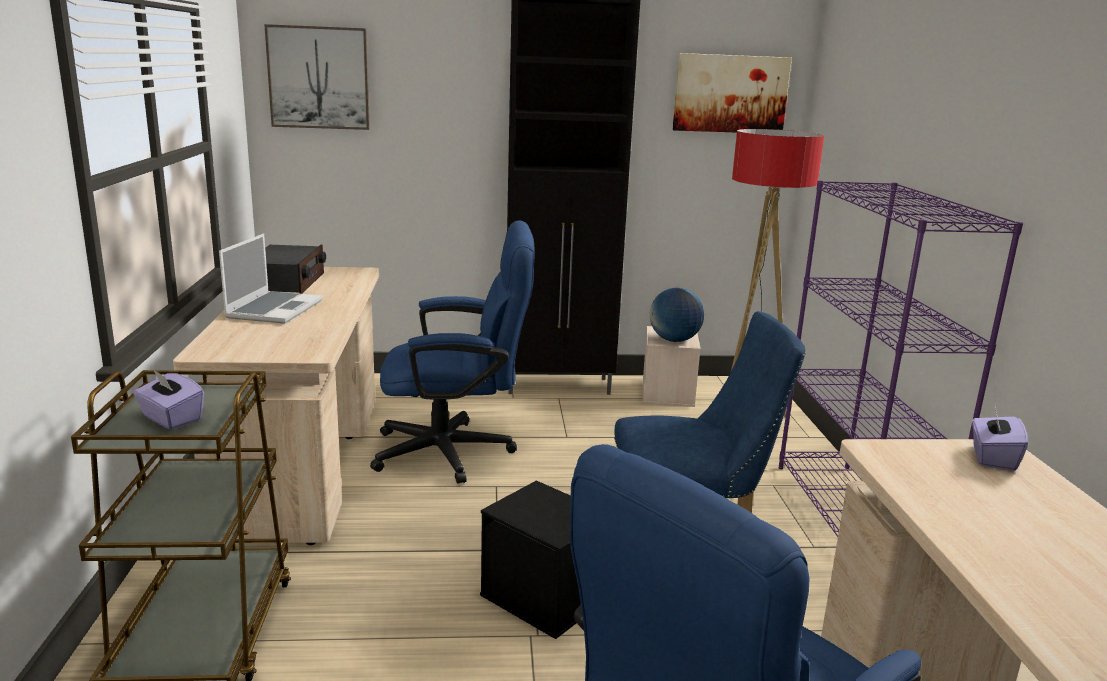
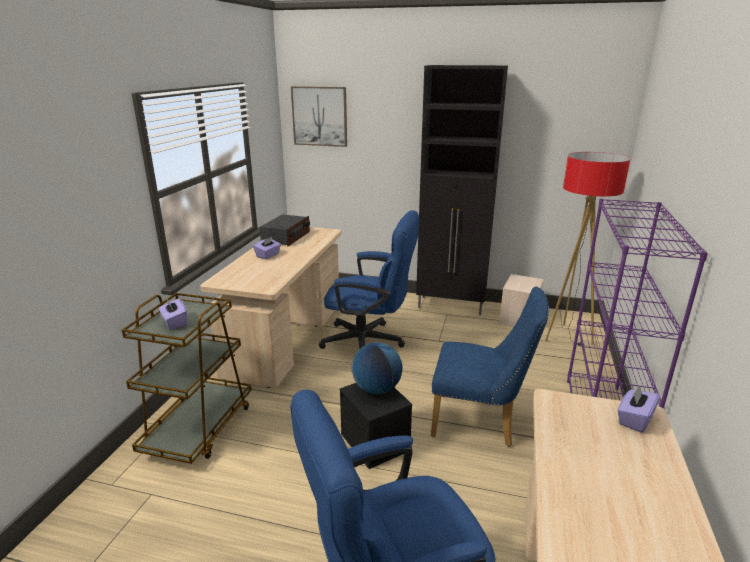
camera: 20 degrees right, 5 degrees up
laptop [219,234,323,324] -> purple tissue box [253,236,281,259]
globe [650,287,704,342] -> globe moved to [351,342,403,394]
picture [673,53,792,133] -> none

